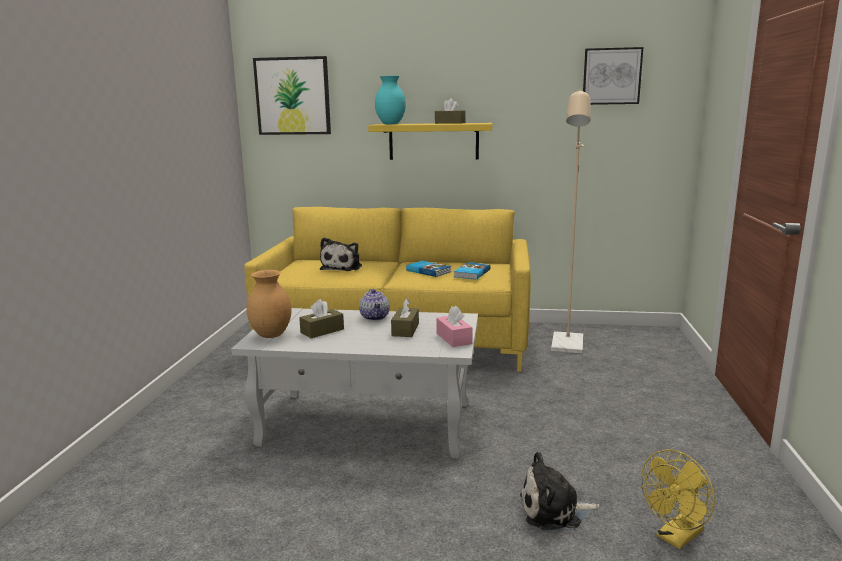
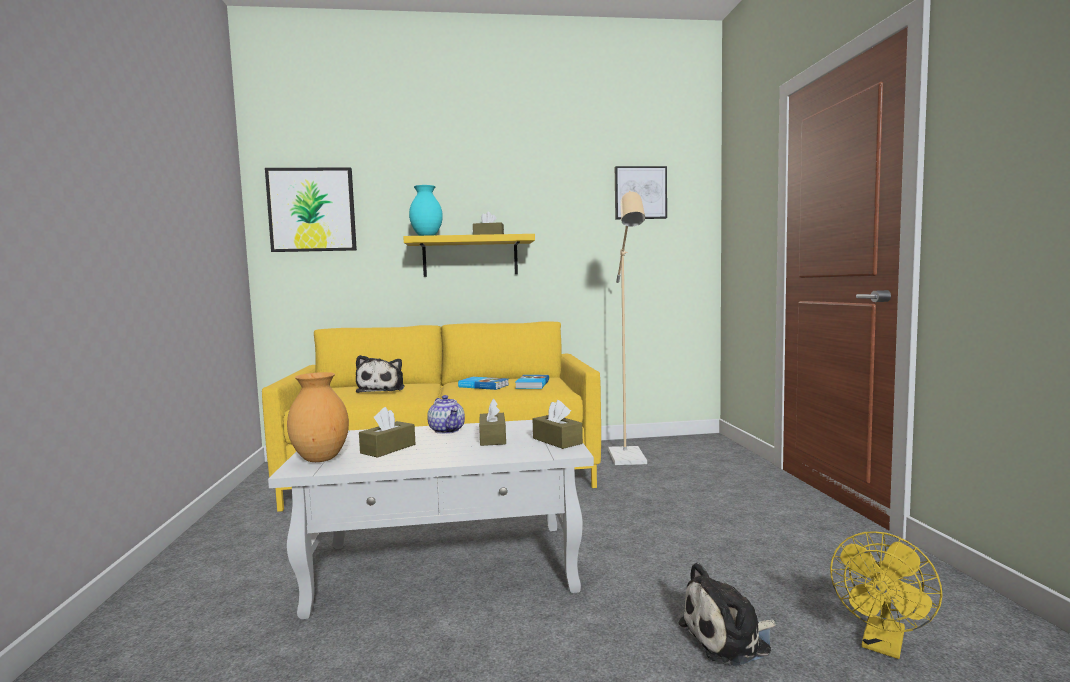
camera: 15 degrees left, 10 degrees down
pink tissue box [436,306,472,347] -> brown tissue box [532,400,583,449]

